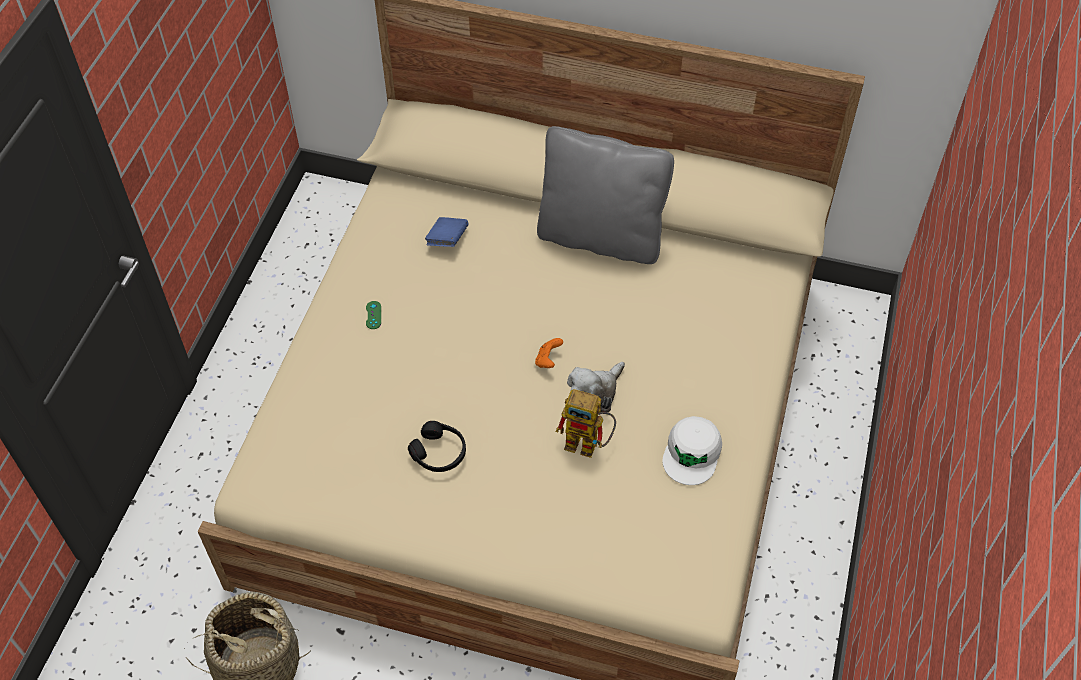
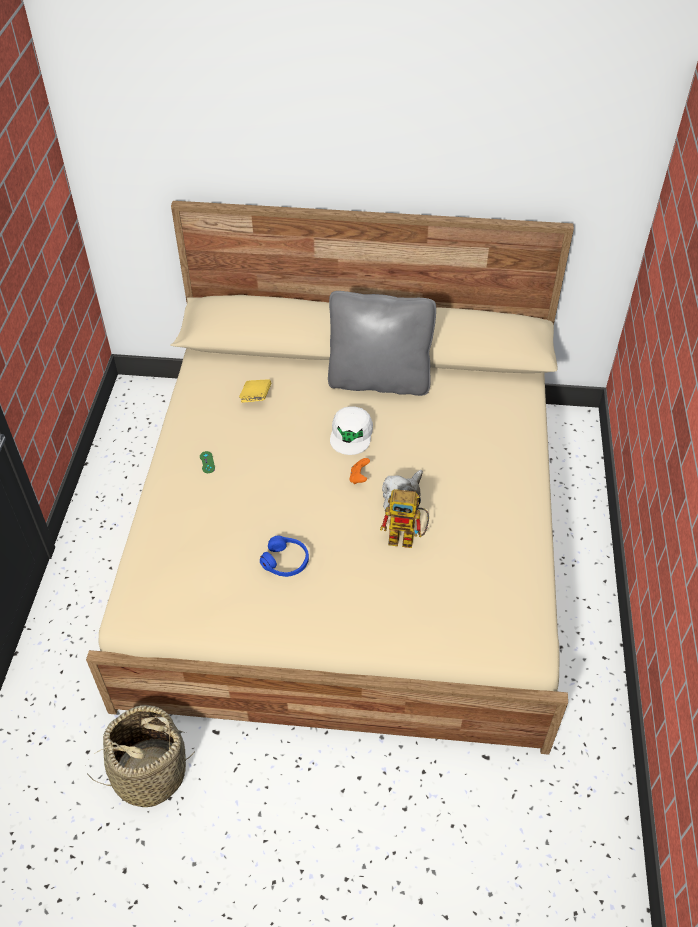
camera: 10 degrees left, 5 degrees down
black headphones [408,421,466,472] -> blue headphones [260,536,309,577]
blue book [425,217,469,247] -> yellow book [239,379,271,403]
white cap [662,416,722,485] -> white cap moved to [330,407,373,455]

